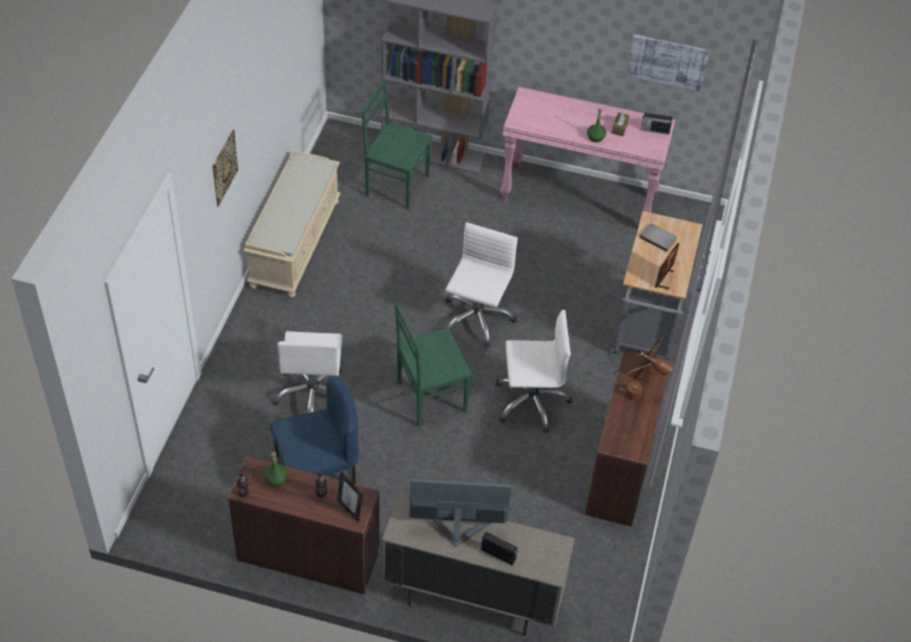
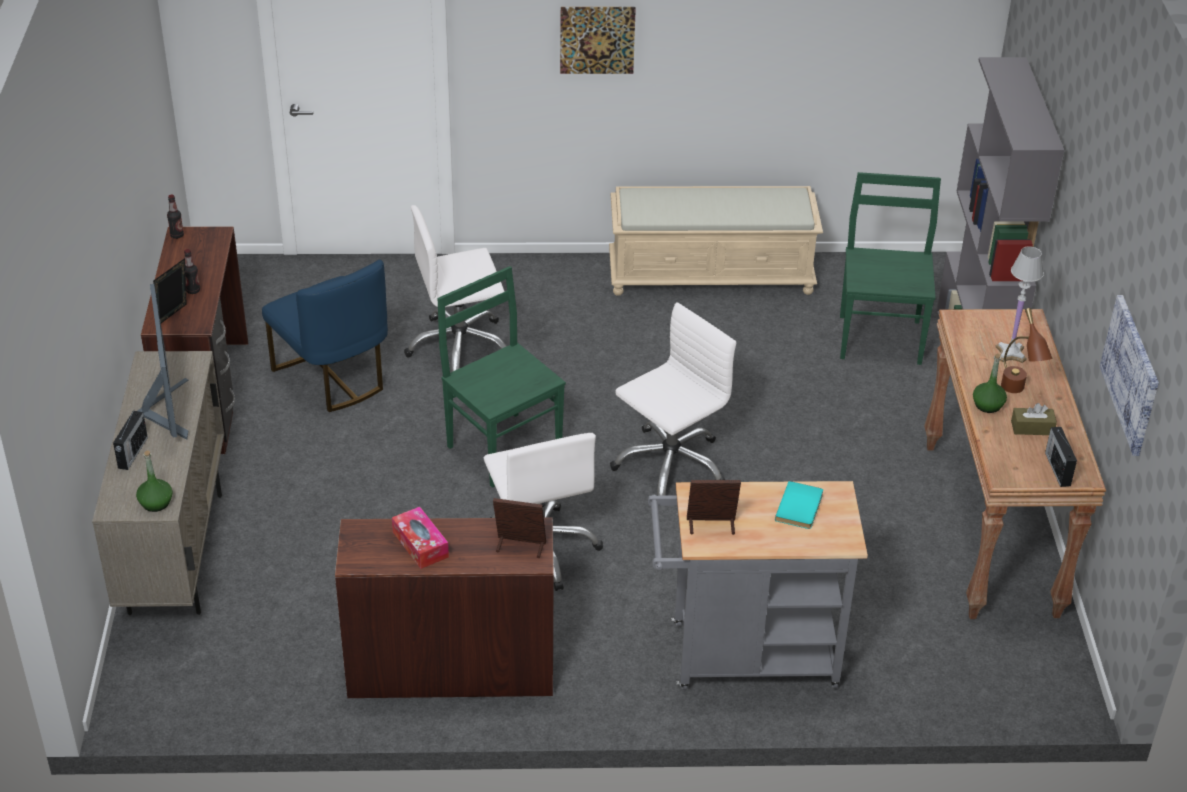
camera: 75 degrees right, 10 degrees down
green bottle [264,452,288,487] -> green bottle moved to [136,451,173,512]
white office chair [445,222,518,348] -> white office chair turned 45 degrees counterclockwise [610,302,736,496]
pink console table [500,87,675,222] -> brown console table [924,309,1106,619]
brown table lamp [617,352,674,401] -> brown table lamp moved to [1001,308,1052,393]
grey book [640,224,677,252] -> turquoise book [775,481,823,529]
none -> tissue box [392,507,449,569]
none -> white table lamp [995,246,1044,363]

